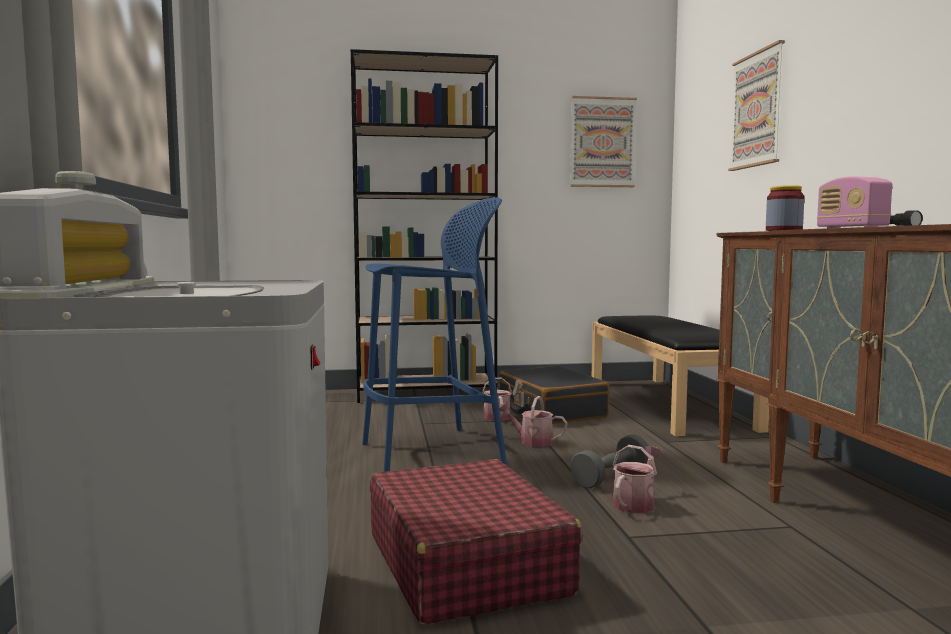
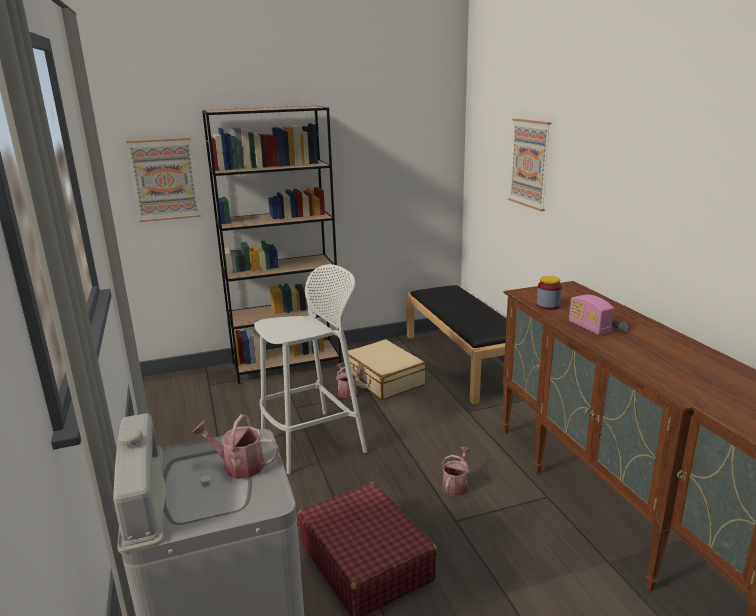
camera: 10 degrees left, 15 degrees up
blue stool [362,197,507,472] -> white stool [254,264,367,474]
black suitcase [499,366,610,424] -> beige suitcase [345,339,426,400]
watering can [499,396,567,447] -> watering can moved to [191,414,279,479]
picture [570,96,637,187] -> picture moved to [126,138,201,222]
grey dumbbell [570,434,648,489] -> none

